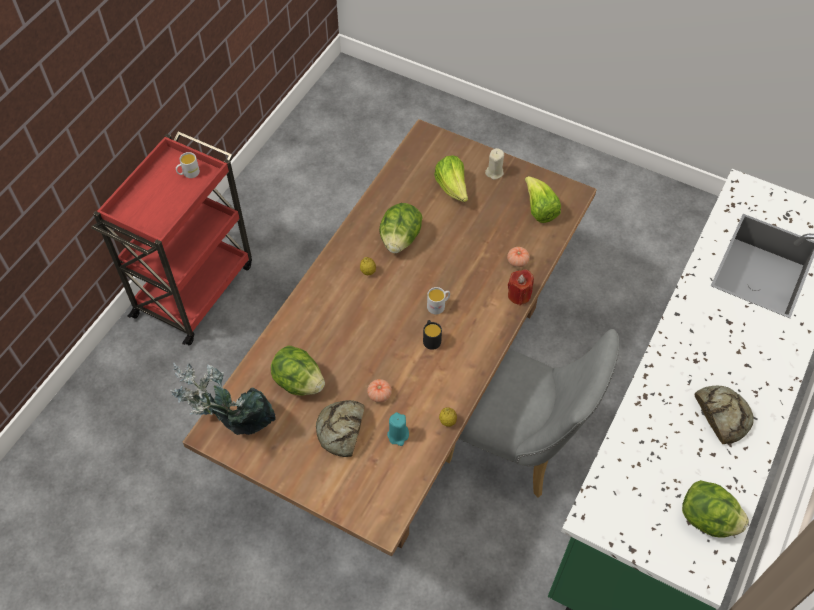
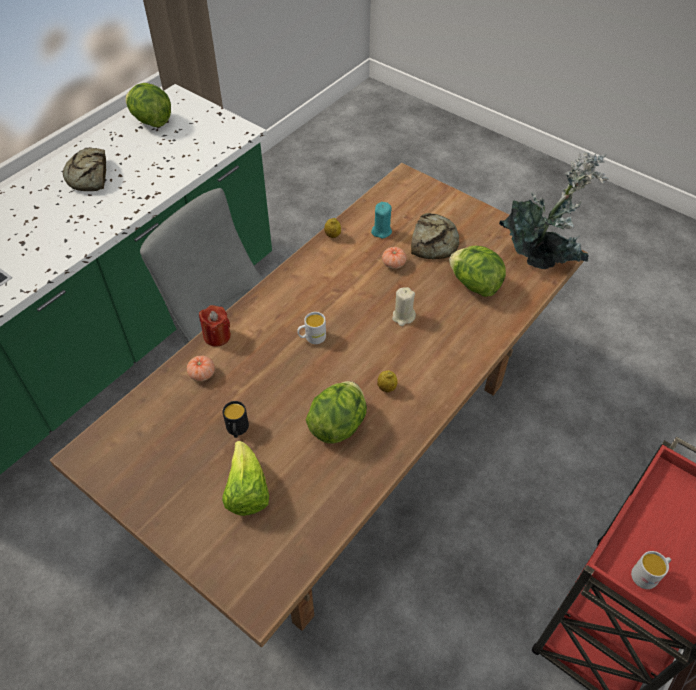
camera: 170 degrees left, 5 degrees down
black mug [423,320,442,350] -> black mug moved to [223,401,249,438]
beige candle [485,148,504,180] -> beige candle moved to [392,287,416,326]
lettuce [525,176,561,223] -> none

